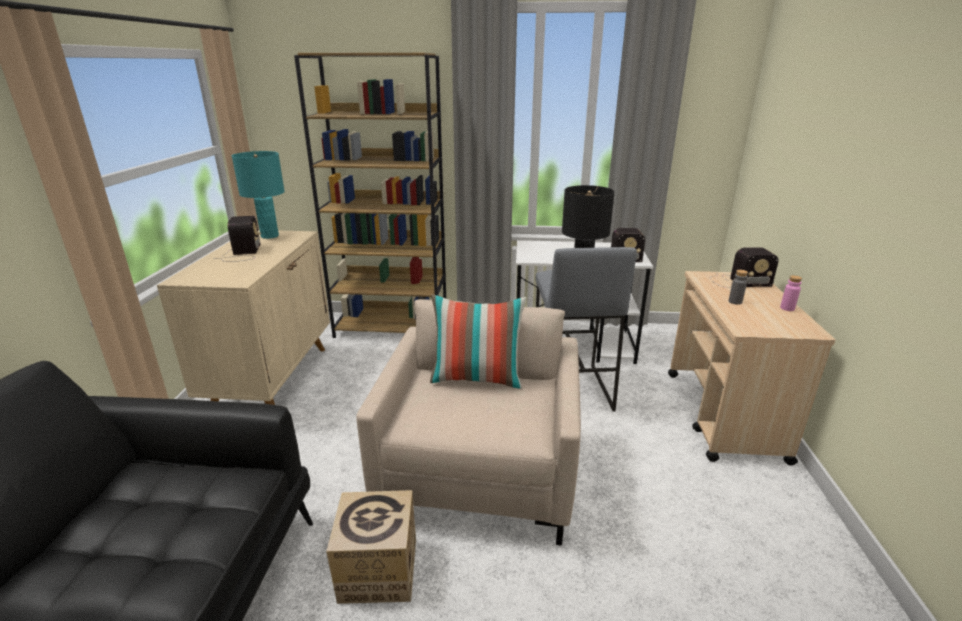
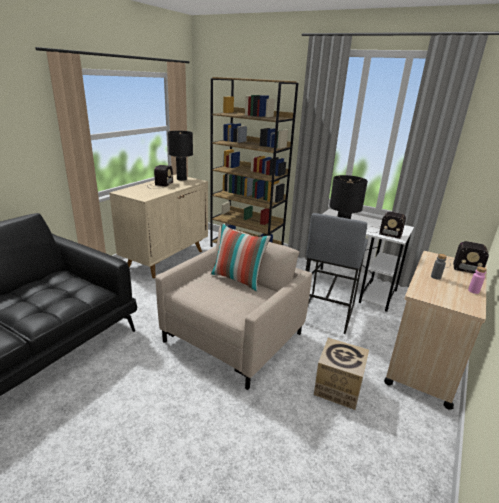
camera: 25 degrees right, 0 degrees up
turquoise table lamp [232,151,285,239] -> black table lamp [168,131,193,181]
cardboard box [326,490,416,604] -> cardboard box moved to [314,338,369,410]

